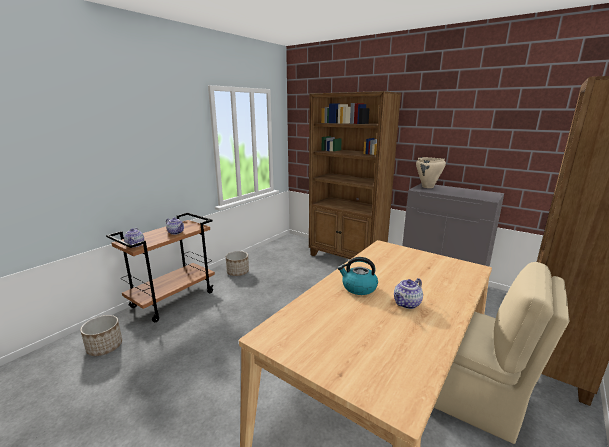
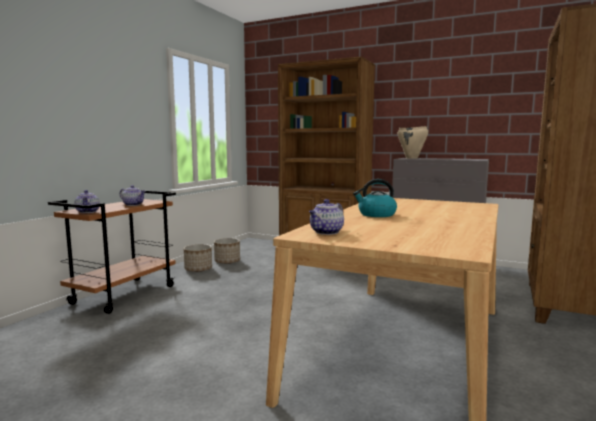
camera: 10 degrees left, 10 degrees down
planter [80,315,122,356] -> planter moved to [214,238,240,264]
teapot [394,278,423,309] -> teapot moved to [309,199,344,235]
beige chair [434,262,570,444] -> none

